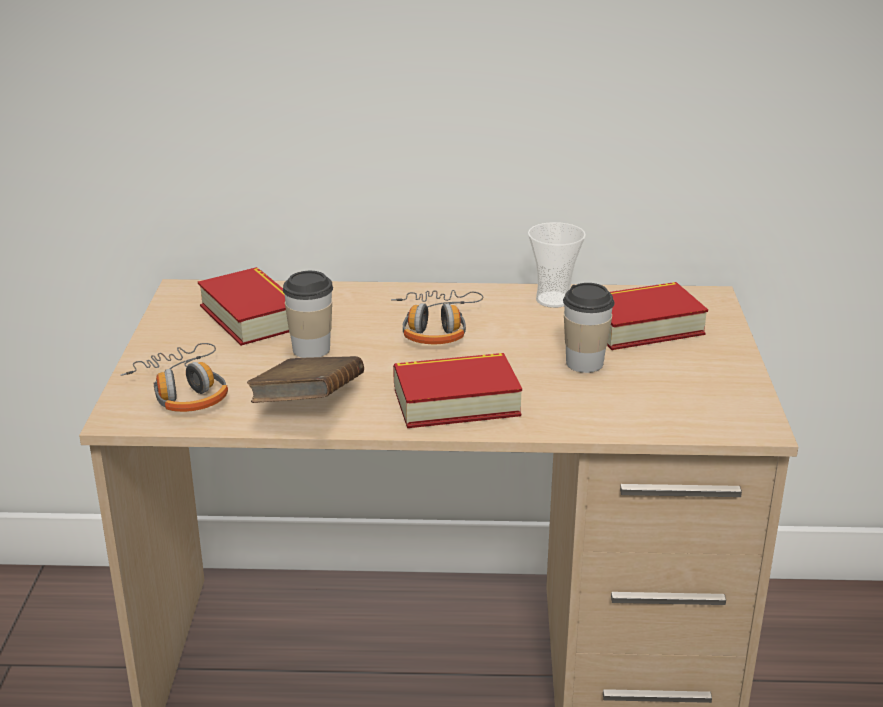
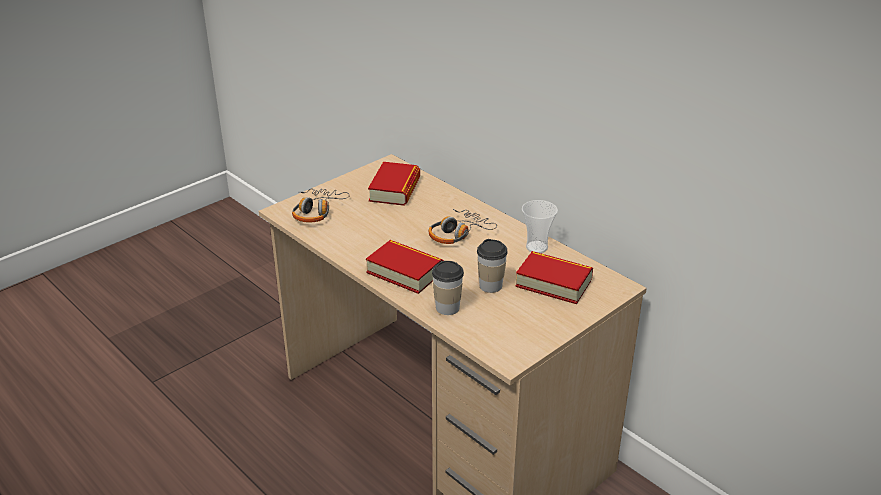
camera: 45 degrees right, 5 degrees up
brown book [247,356,364,403] -> none
cup [283,271,333,358] -> cup moved to [432,261,464,315]

